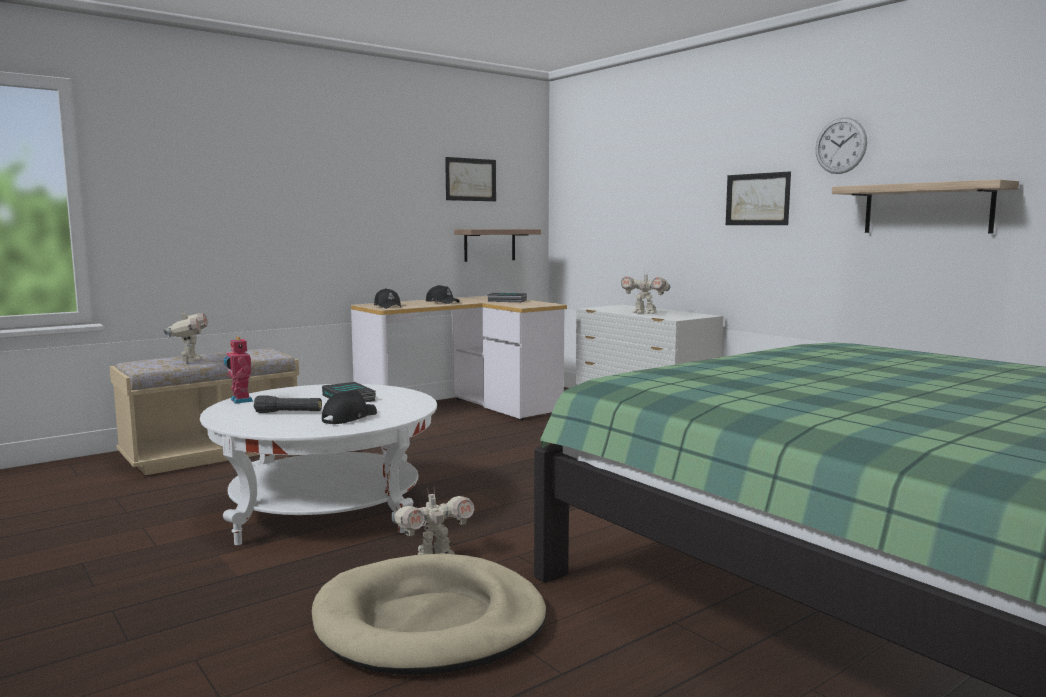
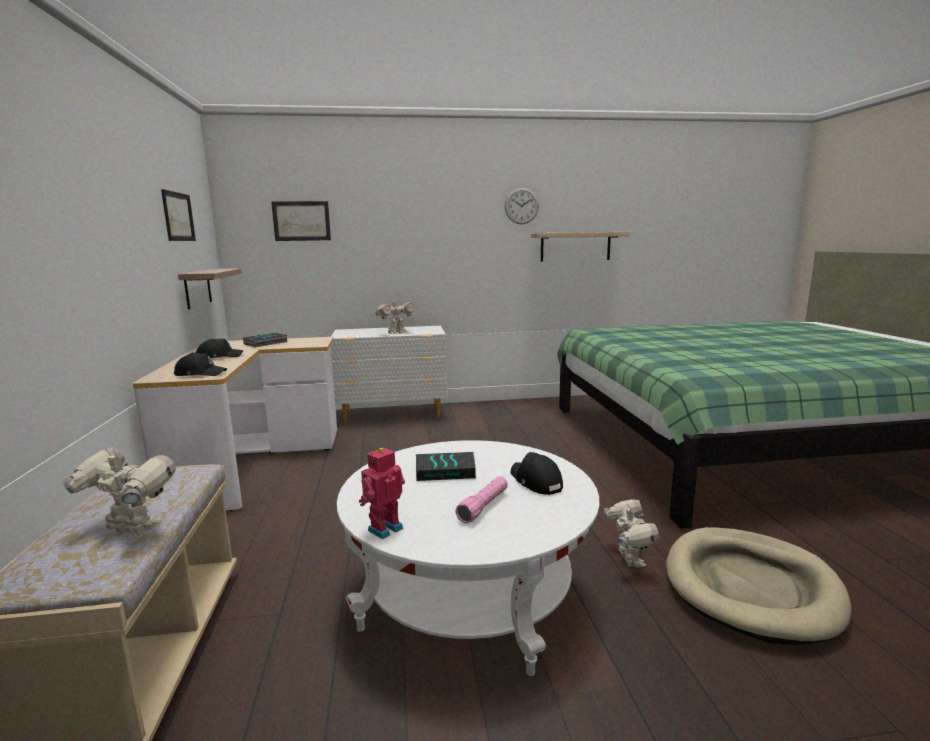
camera: 60 degrees left, 5 degrees up
toy robot [224,337,253,404] -> toy robot turned 135 degrees clockwise [359,446,405,539]
black flashlight [254,395,322,413] -> pink flashlight [455,477,508,523]
picture [726,171,791,225] -> picture moved to [271,201,331,241]

